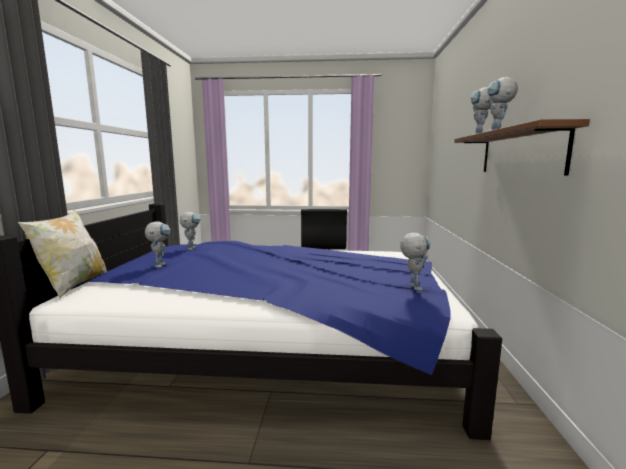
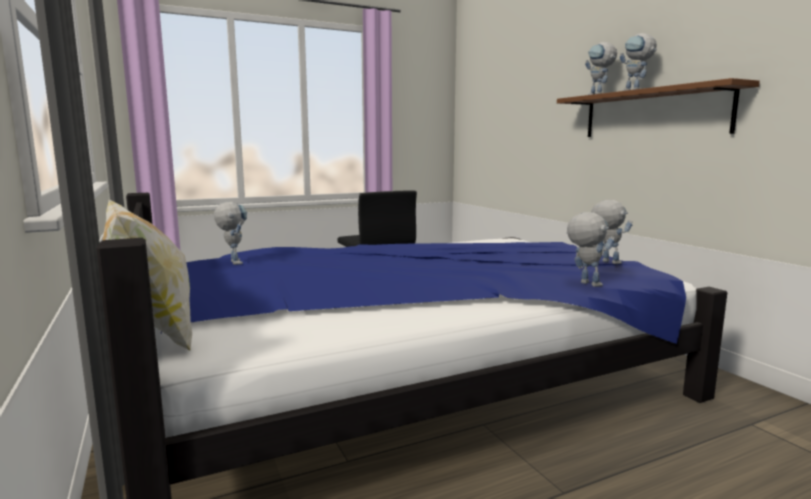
camera: 30 degrees left, 0 degrees up
toy robot [145,221,170,268] -> toy robot moved to [566,212,615,287]

